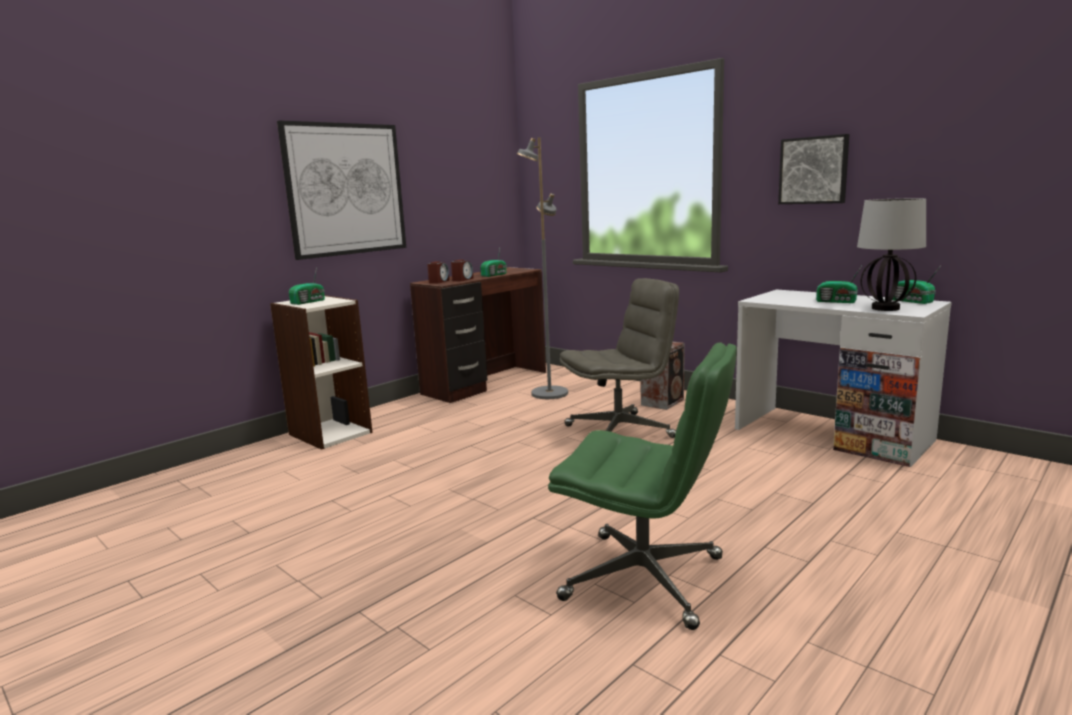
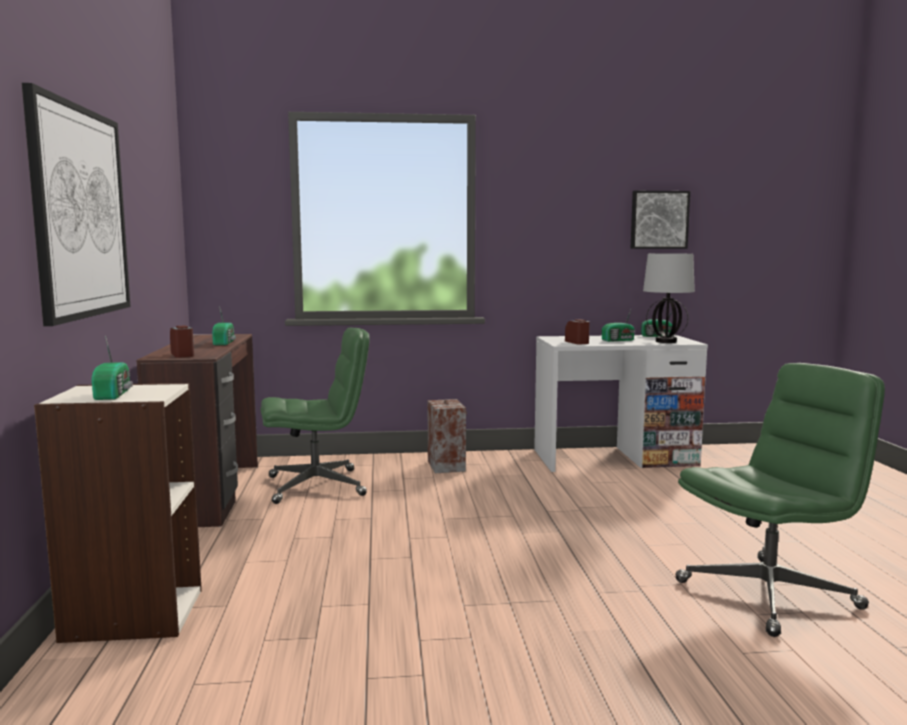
camera: 50 degrees left, 5 degrees down
alarm clock [451,260,473,281] -> alarm clock moved to [565,319,590,344]
grey floor lamp [517,137,568,399] -> green office chair [261,328,370,504]
grey office chair [560,278,679,438] -> none
picture [778,134,849,204] -> picture moved to [631,191,690,249]

